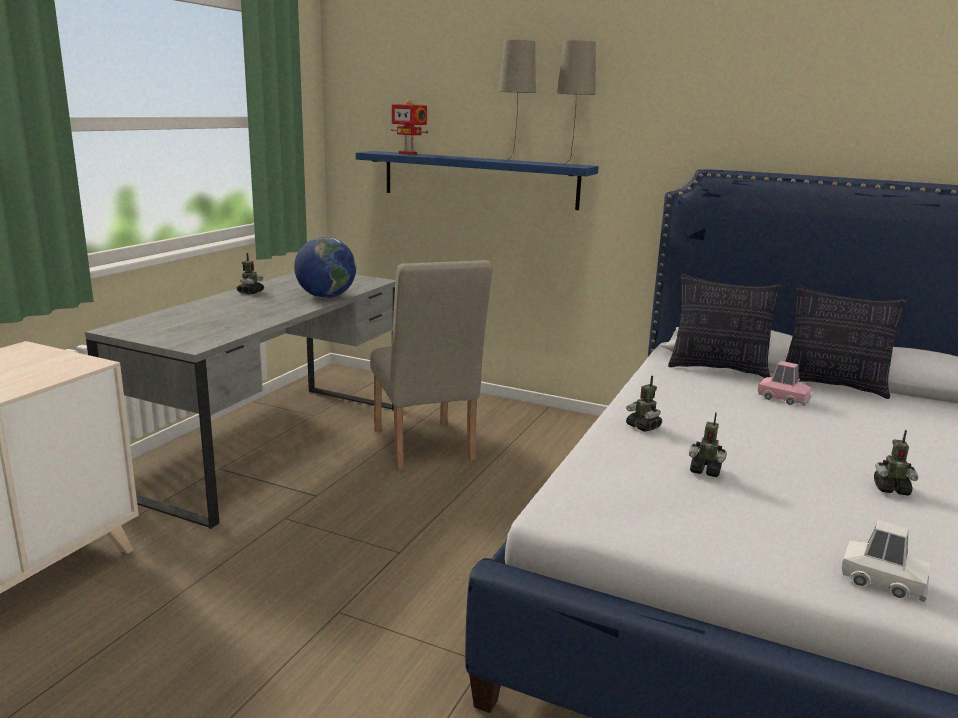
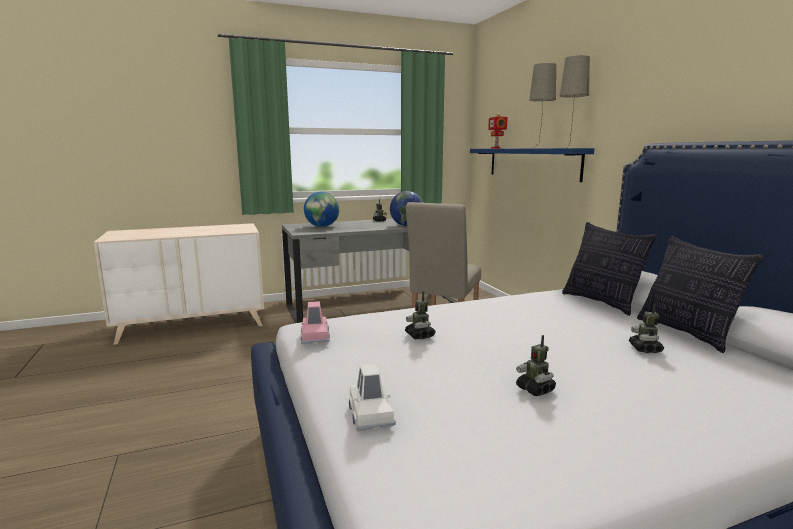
camera: 45 degrees right, 5 degrees down
toy robot [626,375,662,432] -> toy robot moved to [629,304,664,353]
pink toy car [758,361,812,406] -> pink toy car moved to [301,301,330,345]
none -> globe [304,192,339,227]

